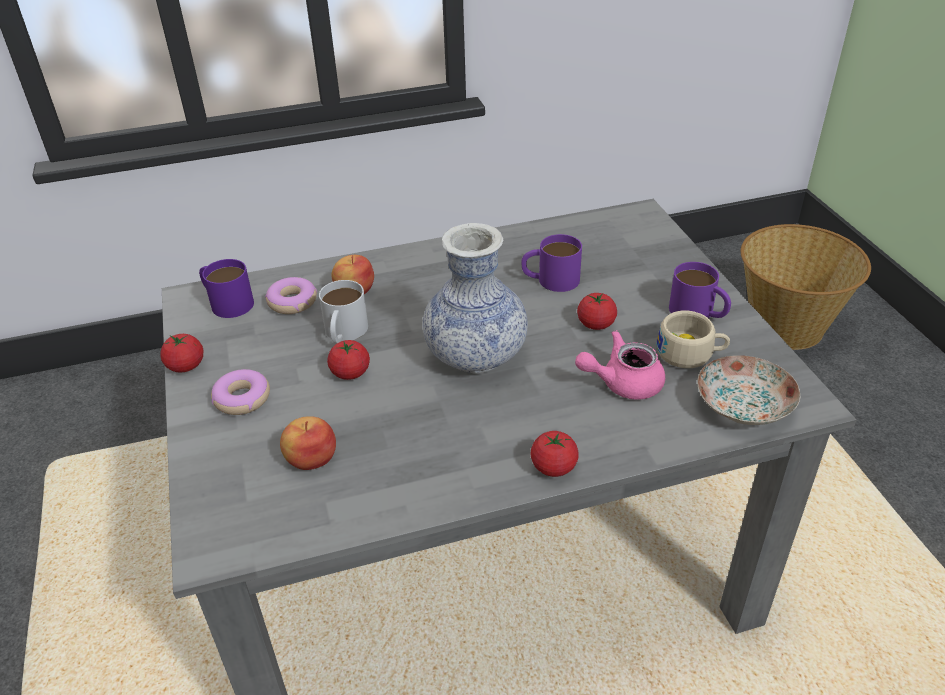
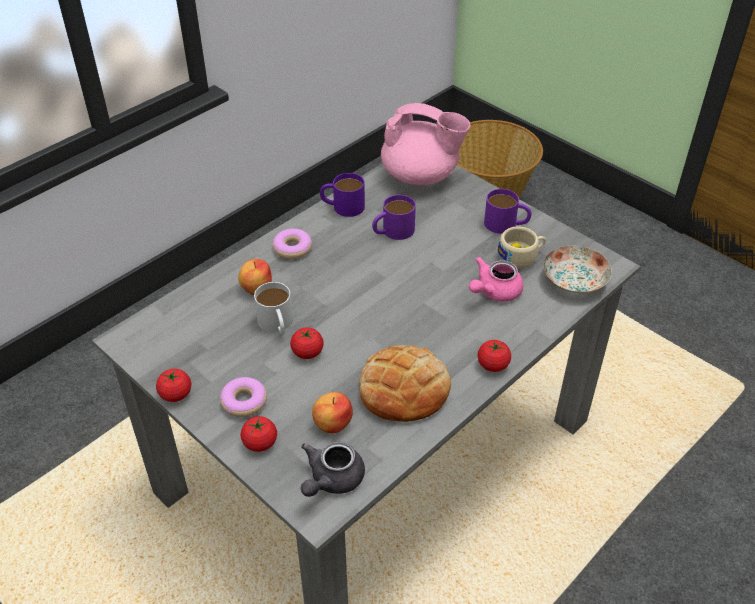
camera: 30 degrees left, 5 degrees up
purple mug [199,259,254,318] -> purple mug moved to [320,173,365,217]
donut [265,277,317,314] -> donut moved to [273,229,312,259]
vase [423,223,528,373] -> none
tomato [577,293,617,330] -> tomato moved to [241,416,277,452]
none -> grey teapot [301,442,365,497]
none -> bread [359,345,451,422]
none -> pink teapot [381,103,471,185]

